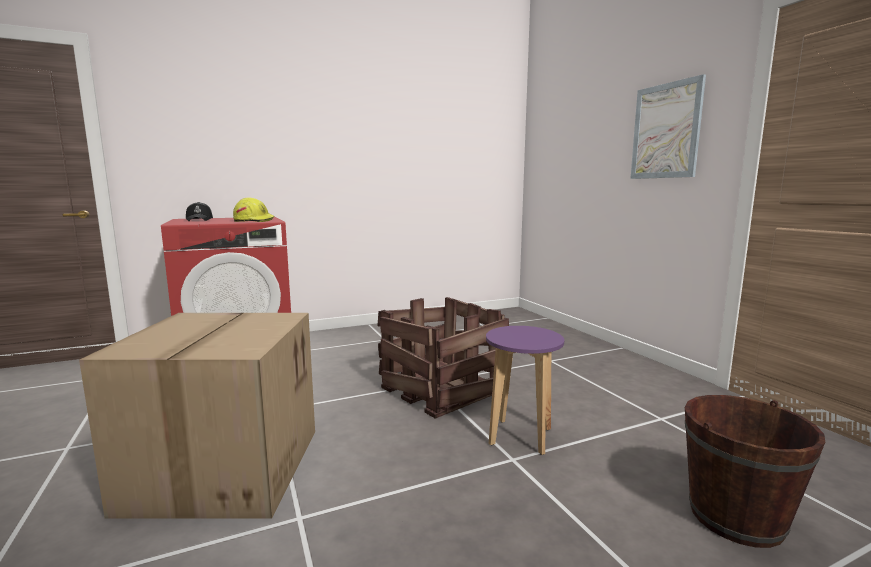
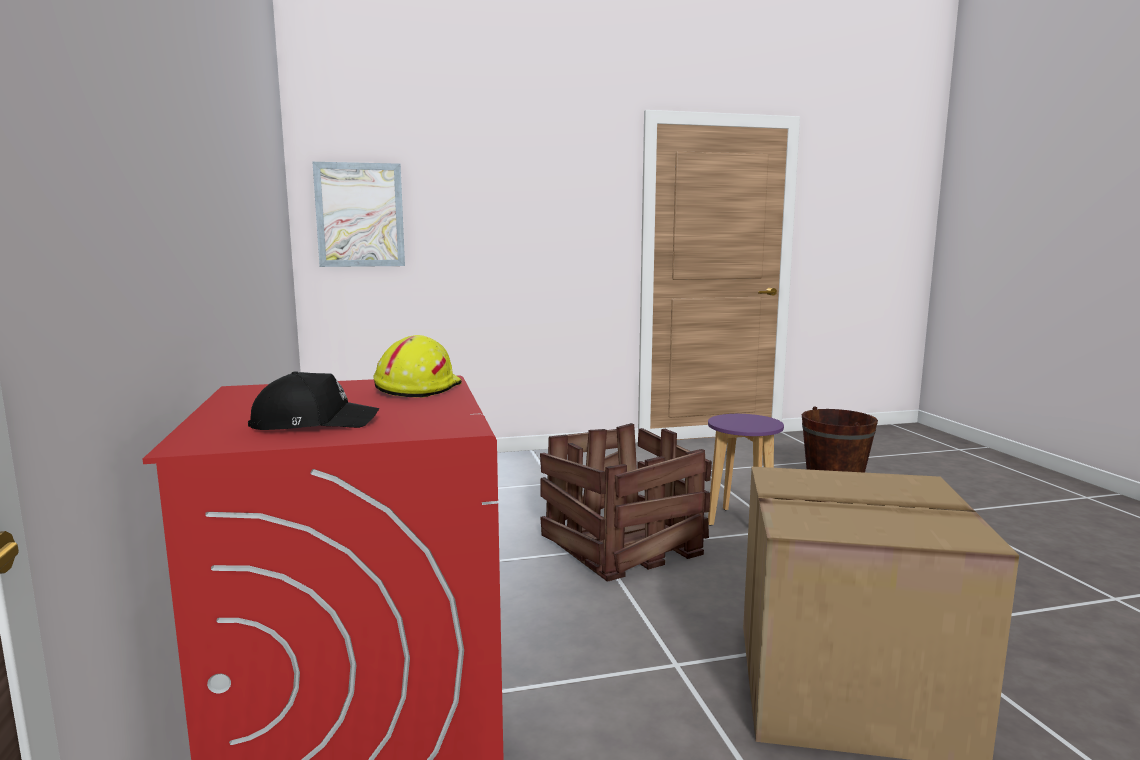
camera: 80 degrees left, 0 degrees up
picture [630,74,706,179] -> picture moved to [313,162,405,267]

